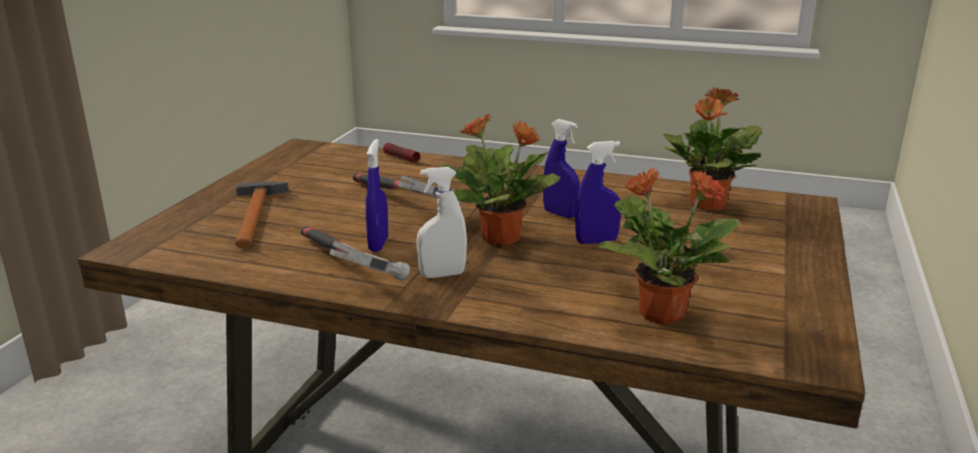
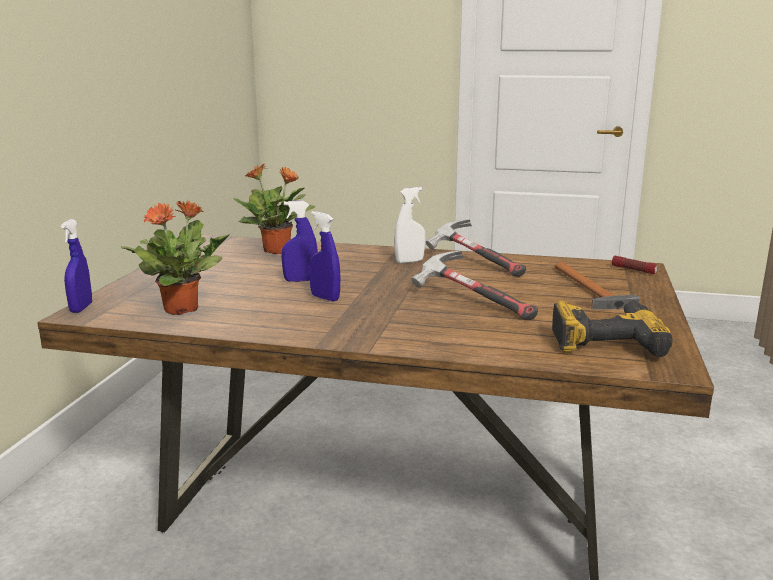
camera: 175 degrees right, 5 degrees down
blue spray bottle [366,139,388,252] -> blue spray bottle moved to [61,219,92,313]
flashlight [383,143,420,163] -> flashlight moved to [612,256,658,274]
potted plant [441,114,561,246] -> none
none -> power drill [552,300,673,357]

